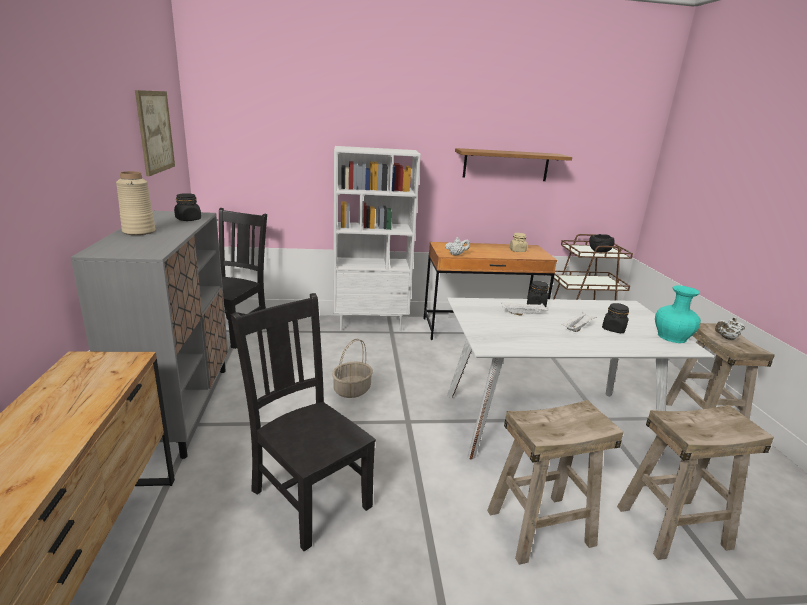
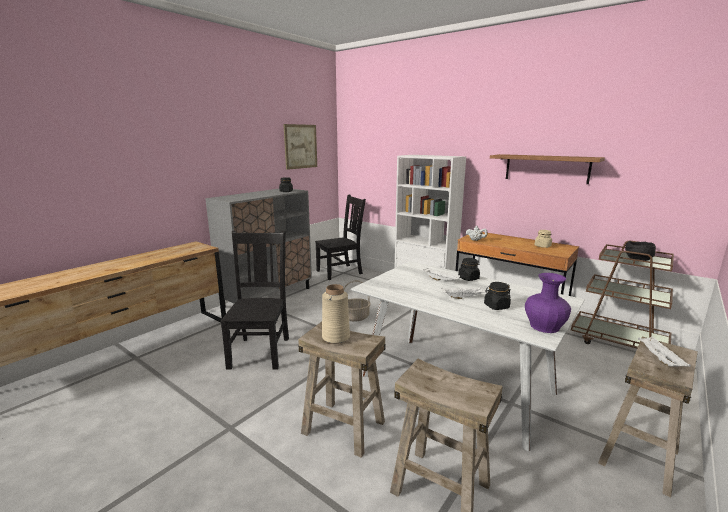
camera: 45 degrees right, 5 degrees down
beige vase [116,171,156,235] -> beige vase moved to [322,284,350,344]
turquoise vase [655,286,701,343] -> purple vase [525,273,571,333]
white teapot [715,317,745,340] -> white tray [638,337,691,367]

